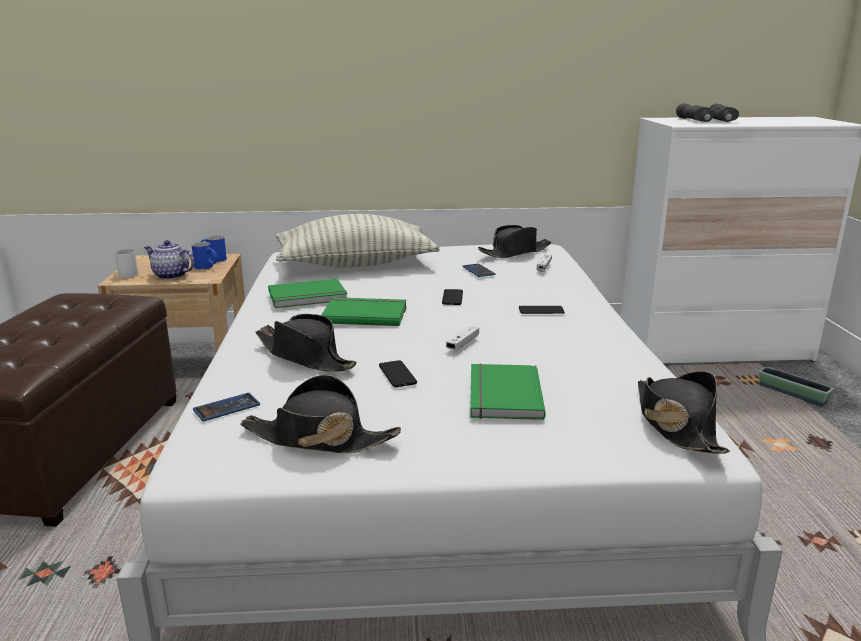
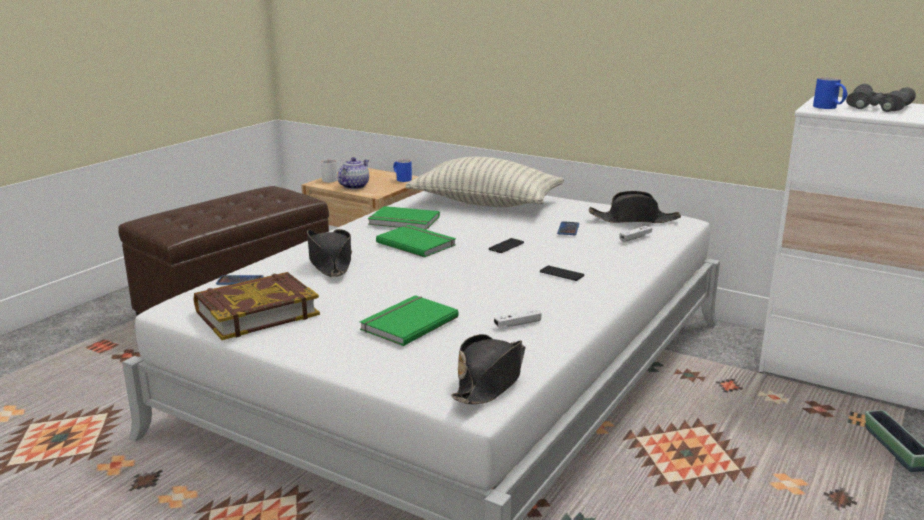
camera: 35 degrees right, 0 degrees up
teapot [144,240,195,279] -> teapot turned 60 degrees clockwise [338,157,369,189]
blue mug [192,242,218,269] -> blue mug moved to [813,77,848,109]
black hat [240,375,401,453] -> book [194,272,320,340]
phone [379,360,417,387] -> none
white game controller [446,326,479,350] -> white game controller moved to [494,309,542,327]

